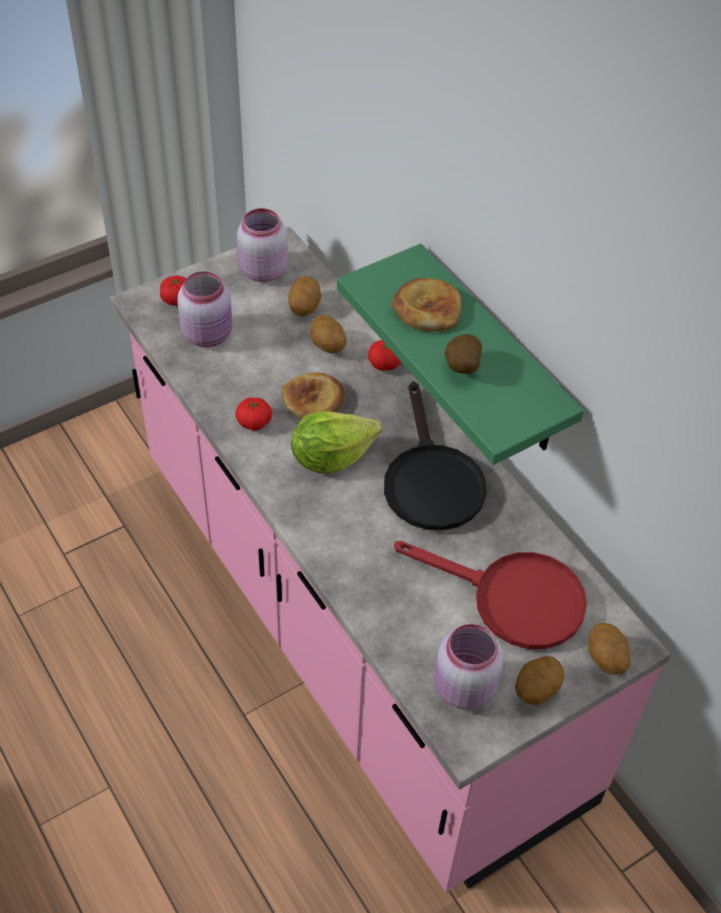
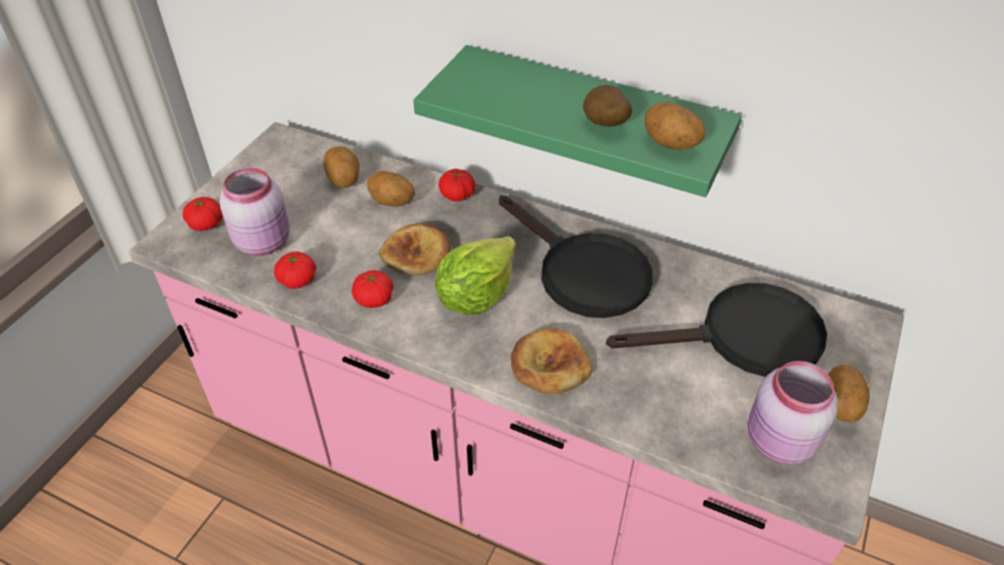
camera: 30 degrees left, 5 degrees down
pink jar [237,208,288,282] -> none
bread [392,278,461,332] -> bread moved to [511,328,592,394]
red frying pan [394,541,587,649] -> black frying pan [606,283,827,377]
potato [588,623,631,675] -> potato moved to [645,102,705,150]
none -> tomato [274,252,316,289]

